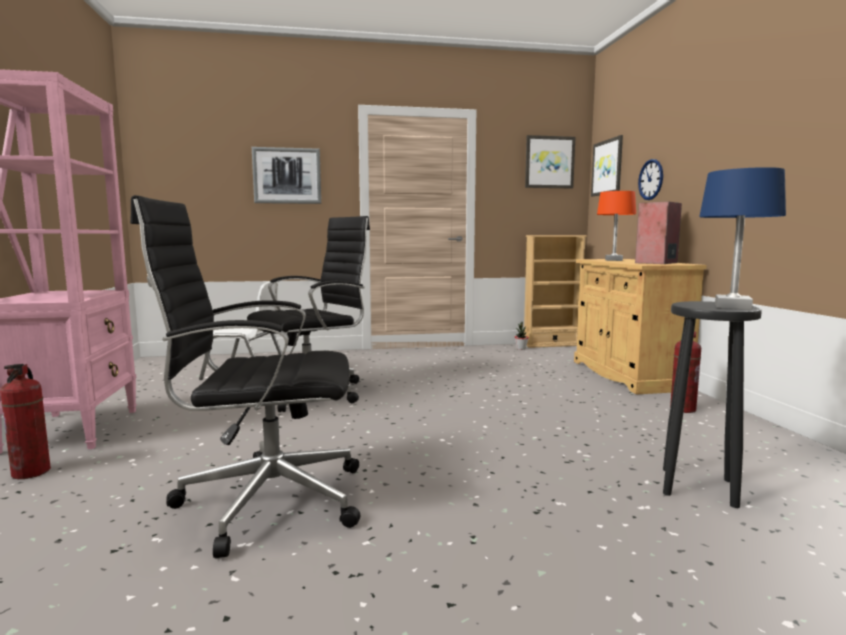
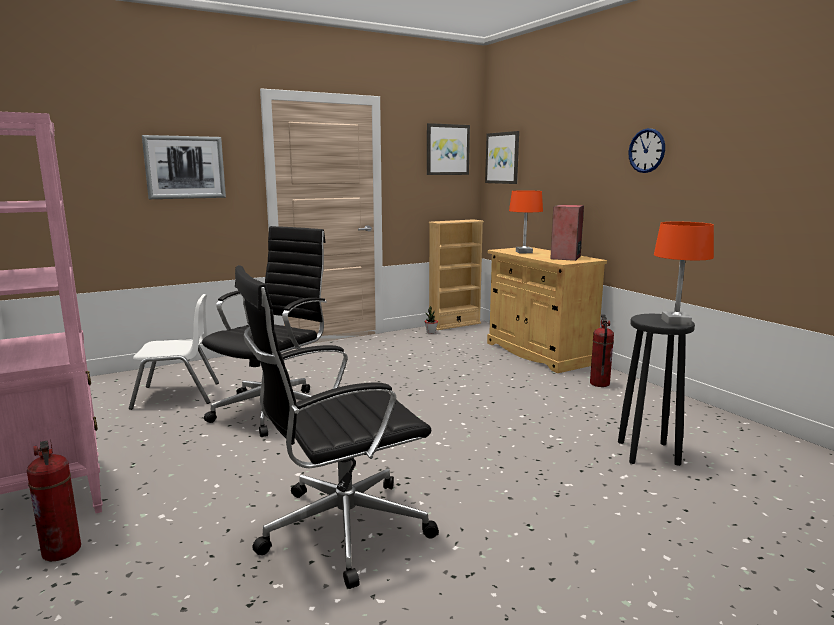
camera: 20 degrees left, 5 degrees up
wall clock [638,159,663,200] -> wall clock moved to [628,128,665,173]
blue table lamp [699,167,786,310] -> orange table lamp [654,222,714,325]

